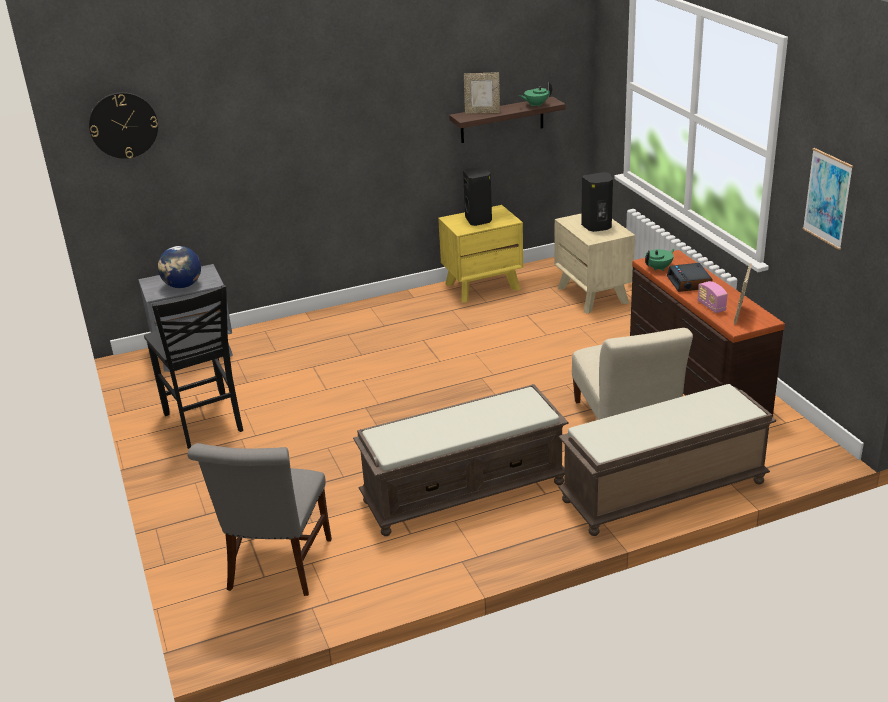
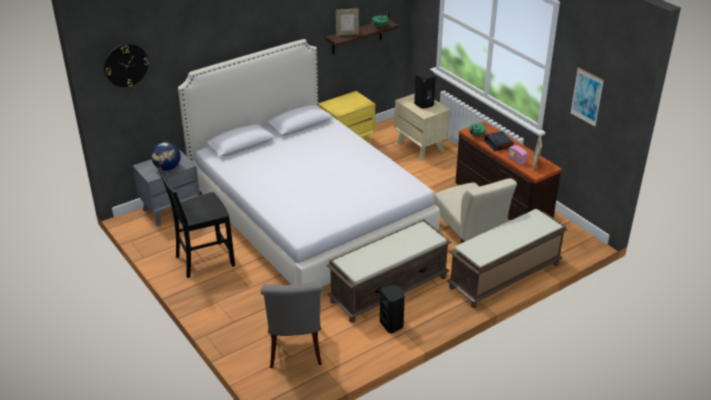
camera: 15 degrees left, 5 degrees up
black chair [144,285,243,449] -> black chair turned 105 degrees clockwise [159,168,235,278]
black speaker [463,167,492,226] -> black speaker moved to [380,285,405,333]
none -> white bed [178,39,440,286]

